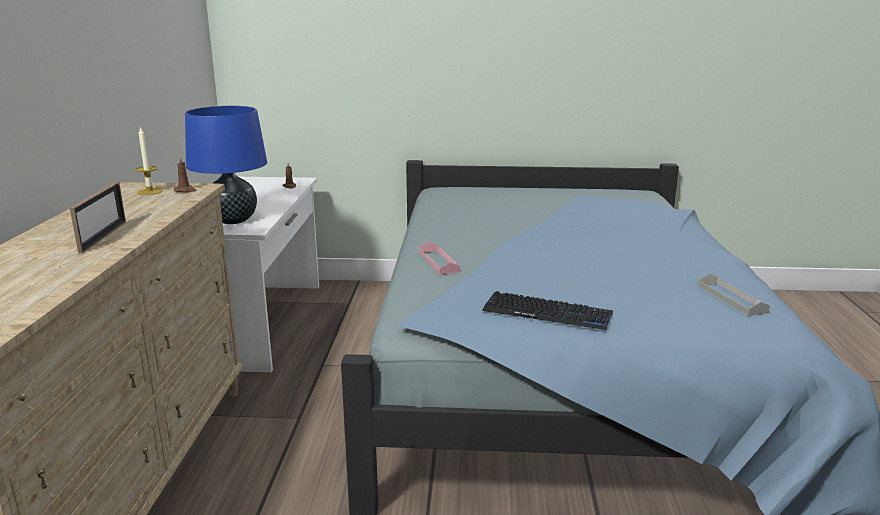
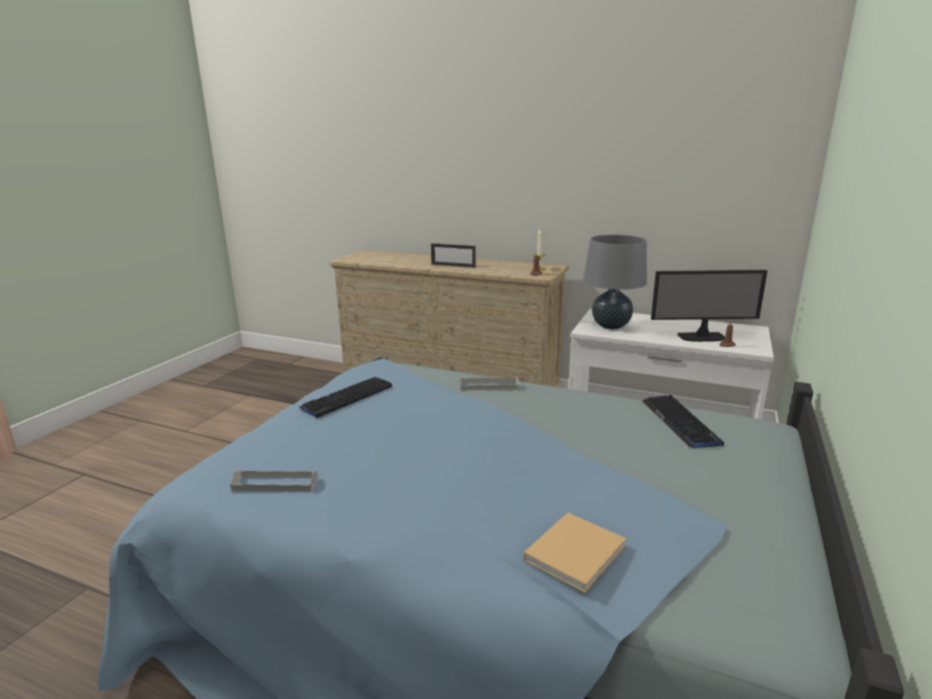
camera: 110 degrees right, 0 degrees up
blue table lamp [185,105,267,224] -> grey table lamp [583,234,647,329]
pink tray [419,241,460,275] -> grey tray [461,377,518,390]
none -> beige book [524,512,626,593]
none -> keyboard [642,395,724,448]
none -> monitor [651,270,768,342]

